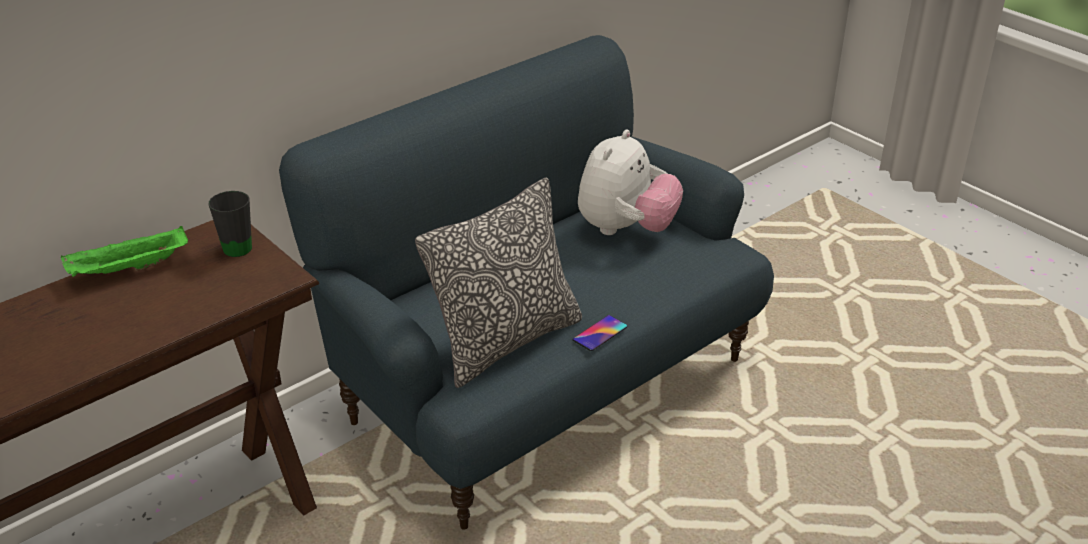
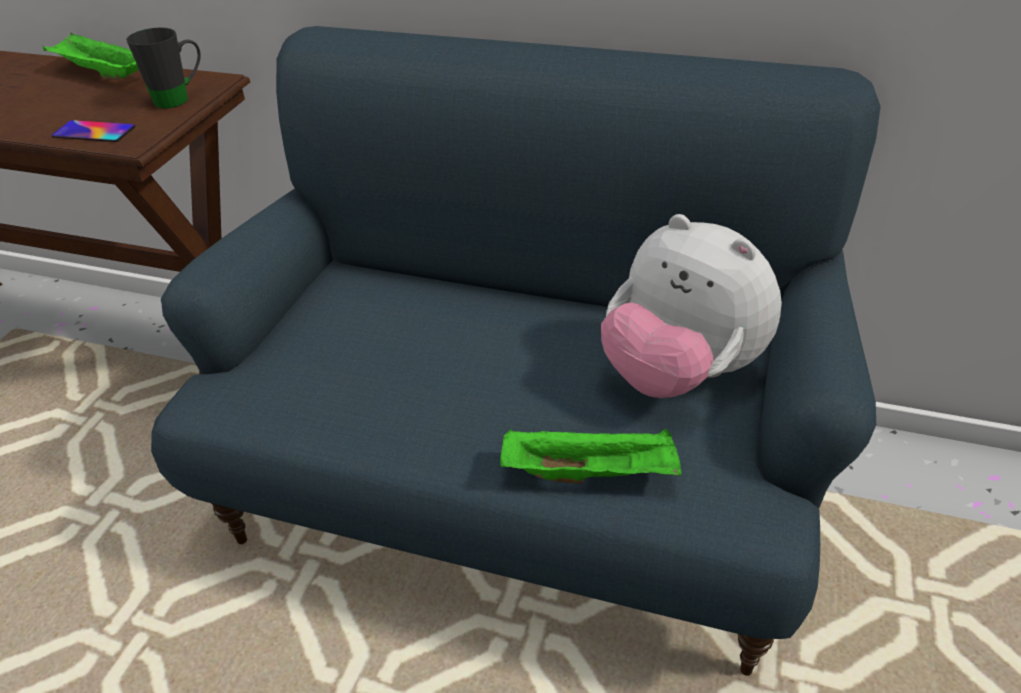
camera: 60 degrees right, 5 degrees up
pillow [415,178,582,388] -> none
phone [573,315,627,351] -> phone moved to [51,120,135,142]
plush toy [578,130,683,235] -> plush toy turned 45 degrees clockwise [601,214,782,398]
none -> green tray [500,429,682,484]

